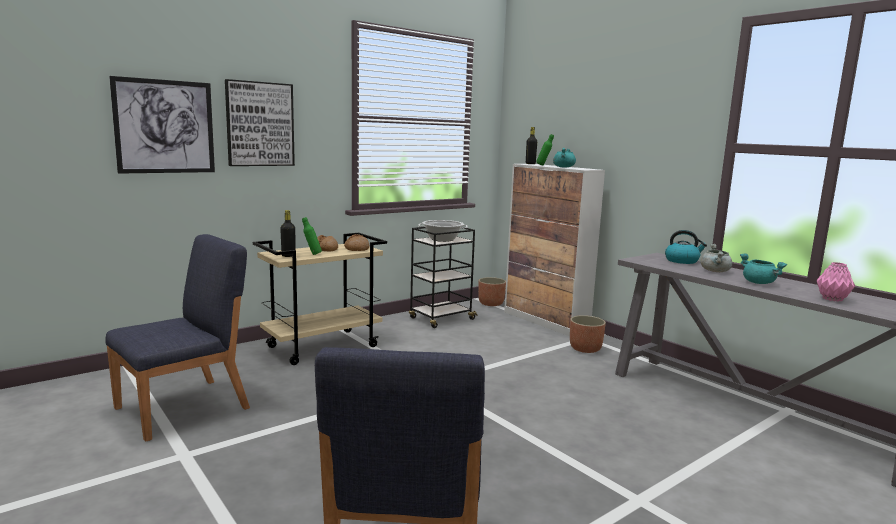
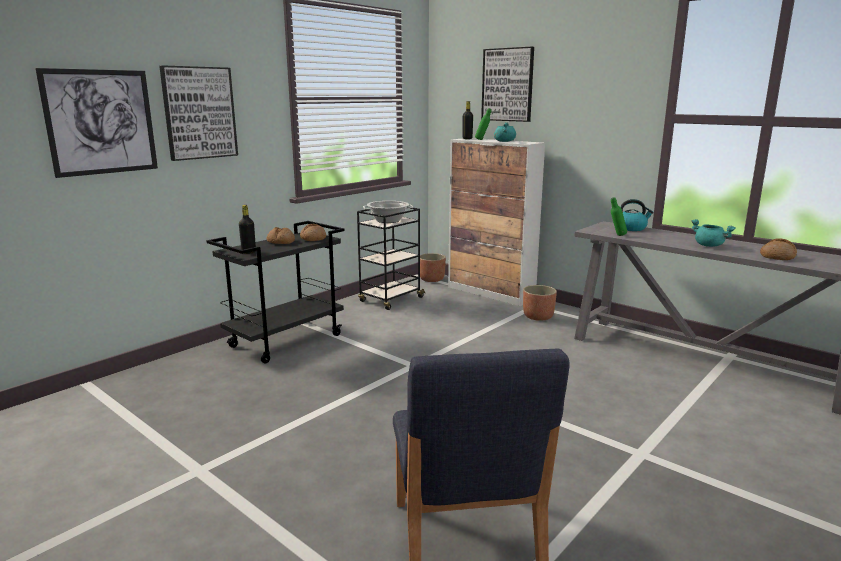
camera: 10 degrees left, 5 degrees up
blue chair [105,234,250,441] -> none
beige cart [253,233,387,365] -> black cart [206,221,345,363]
green bottle [302,217,322,255] -> green bottle moved to [611,197,627,236]
grey cooking pot [700,244,732,272] -> none
pink vase [817,262,855,302] -> bread [760,238,797,260]
none -> picture [481,47,534,122]

